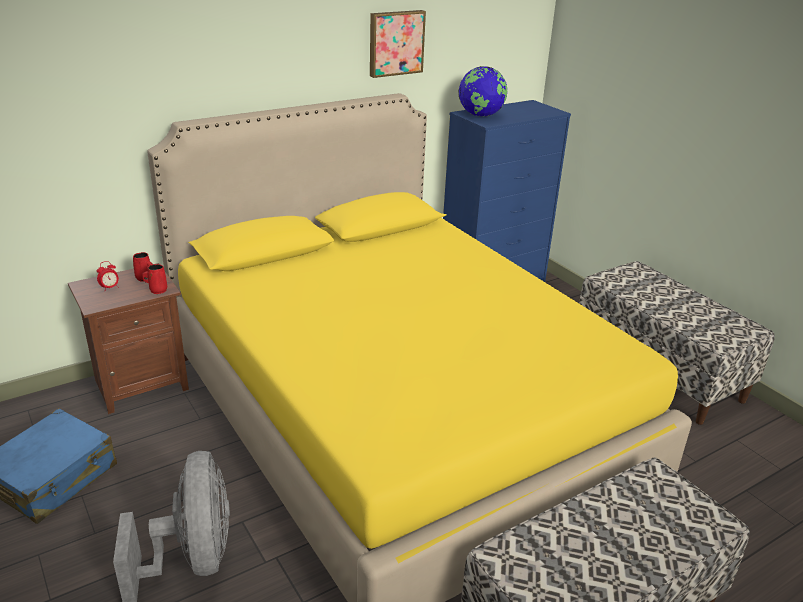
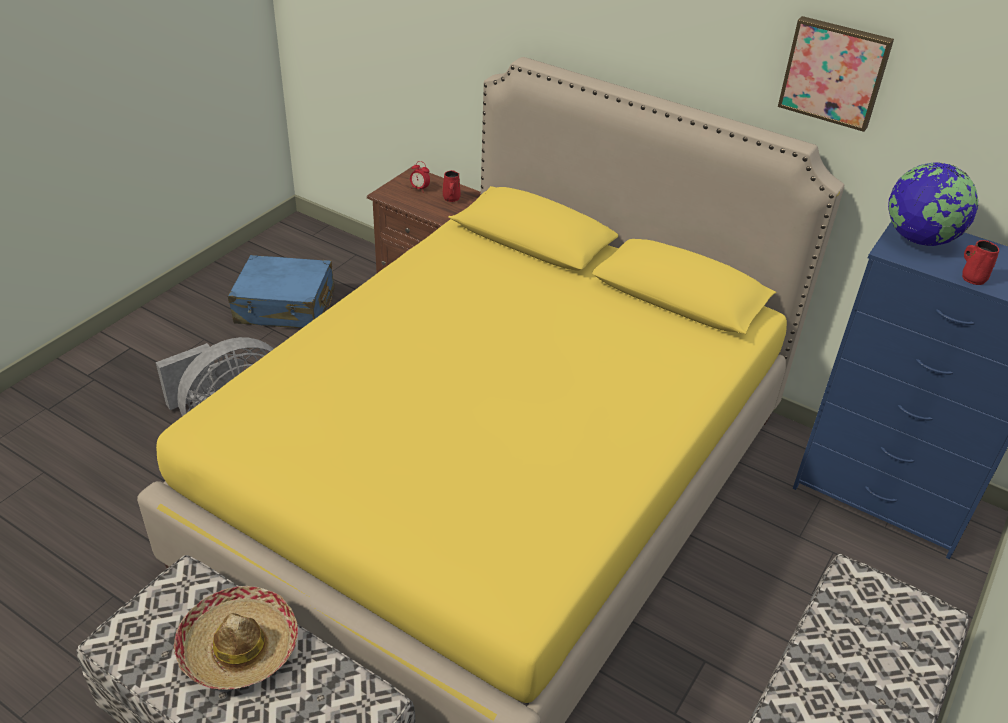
camera: 65 degrees right, 10 degrees up
red mug [142,264,167,294] -> red mug moved to [962,240,999,285]
none -> hat [173,586,298,690]

